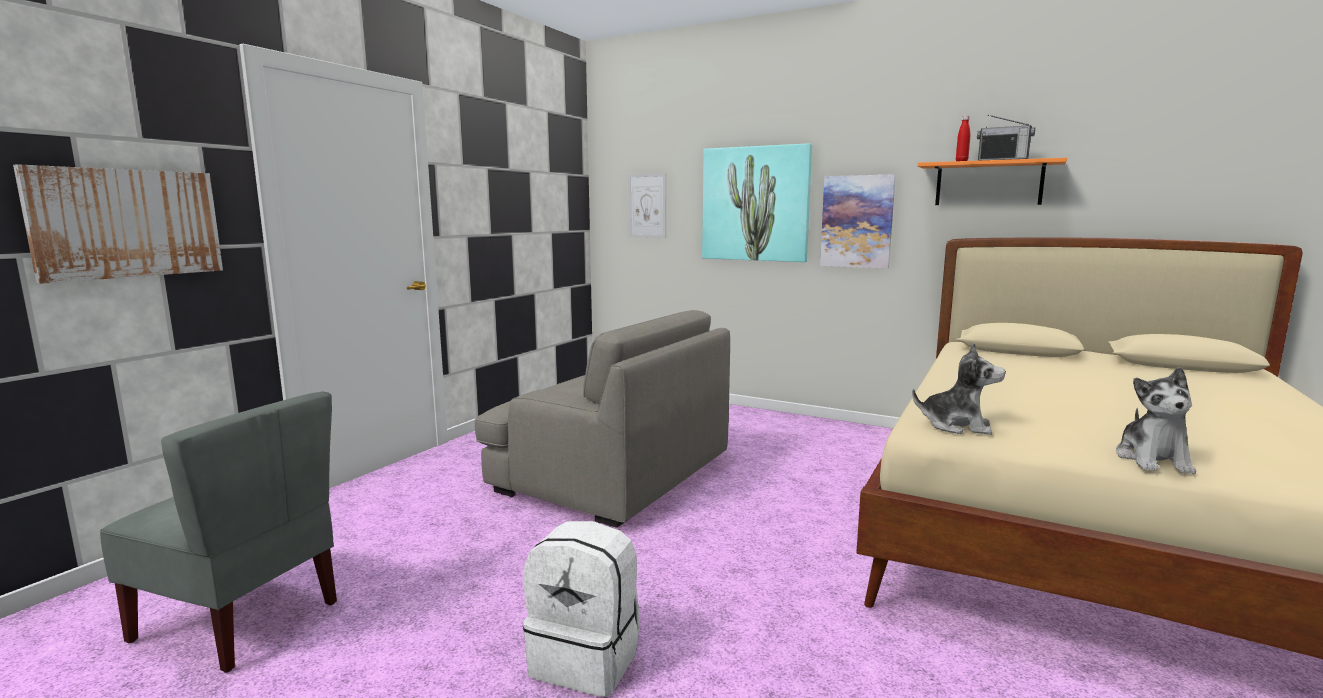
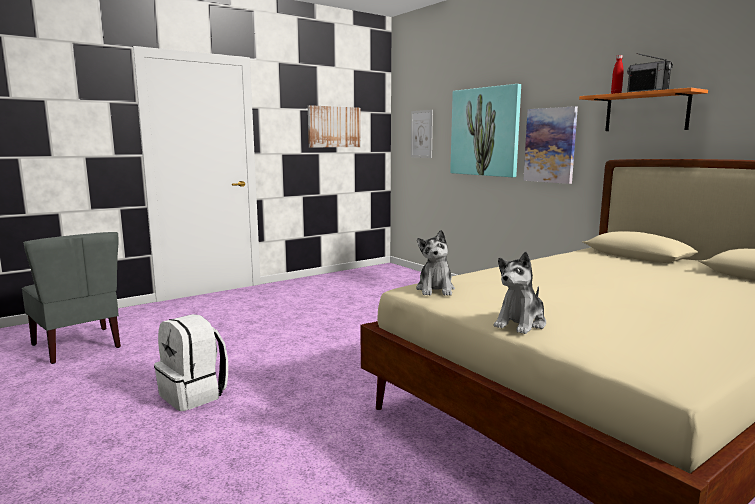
camera: 25 degrees right, 0 degrees up
picture [13,164,223,284] -> picture moved to [308,105,361,147]
grey armchair [475,310,730,528] -> none
plush toy [912,343,1006,435] -> plush toy turned 45 degrees clockwise [416,230,455,296]

